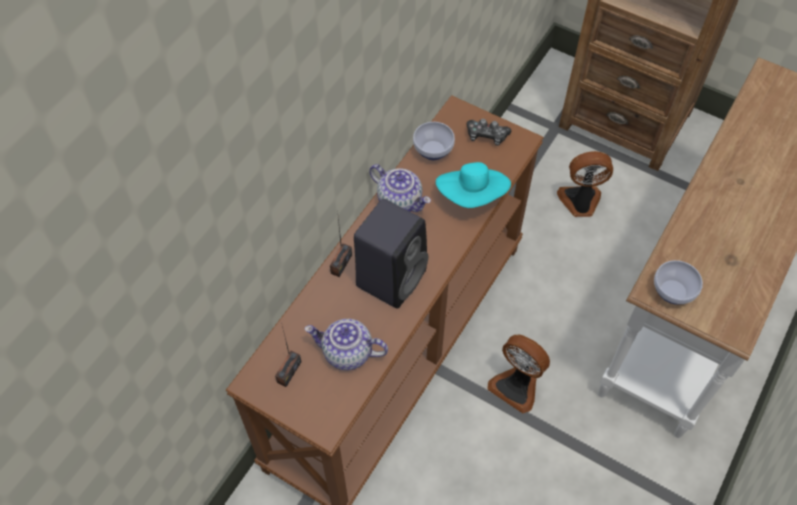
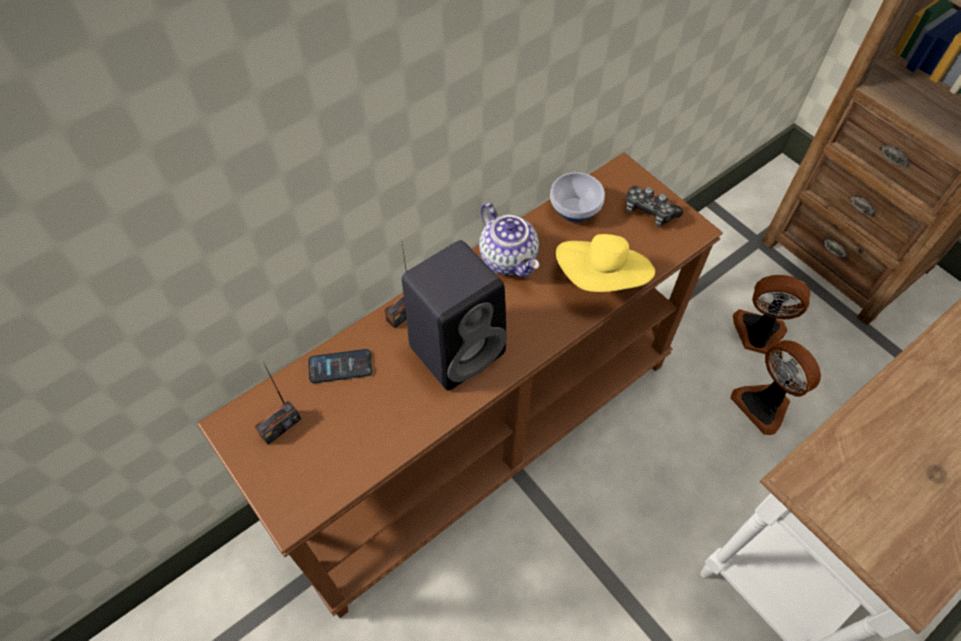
camera: 20 degrees right, 0 degrees up
teapot [305,319,388,370] -> none
turquoise hat [436,162,511,208] -> yellow hat [556,234,655,292]
fan [487,335,550,413] -> fan moved to [730,340,821,435]
bowl [654,260,703,305] -> none
none -> phone [308,349,373,383]

